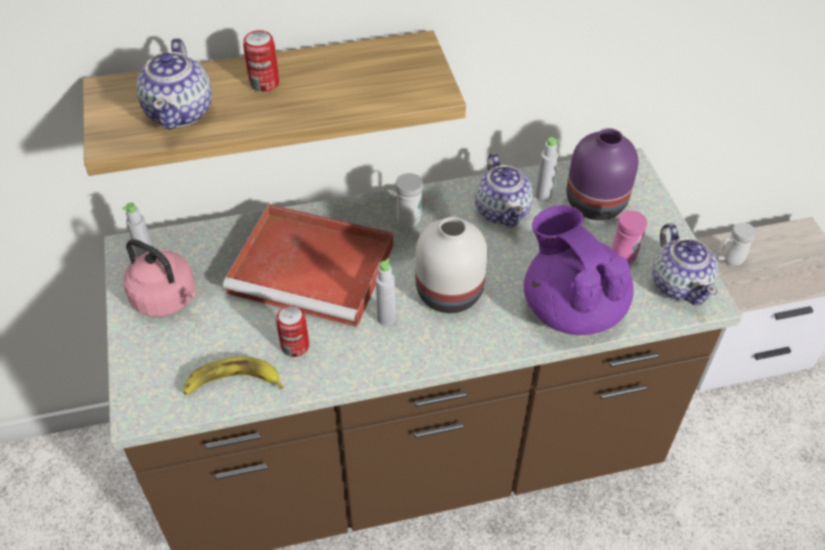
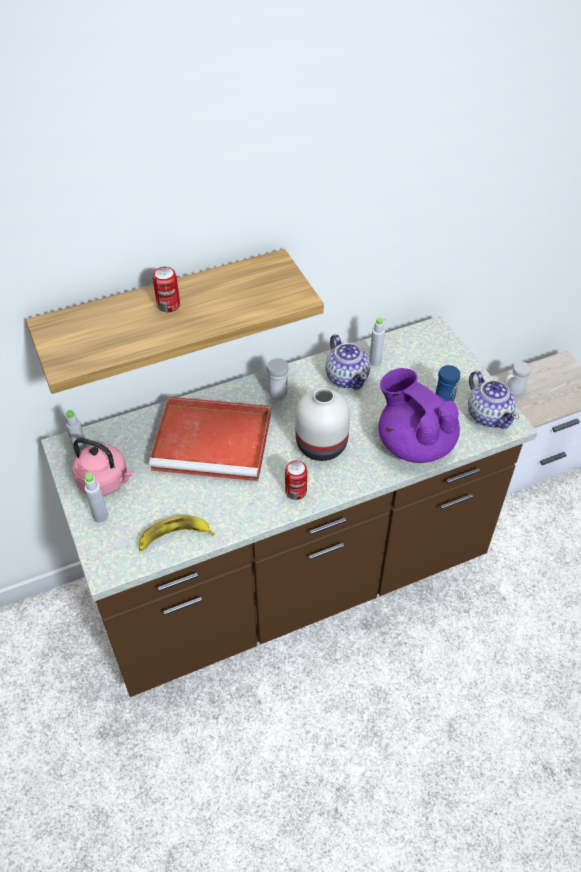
camera: 10 degrees left, 0 degrees up
teapot [136,38,212,130] -> none
can [276,305,309,357] -> can moved to [285,460,307,500]
grey bottle [376,258,395,326] -> grey bottle moved to [84,471,108,523]
purple vase [567,128,638,220] -> none
pink mug [611,211,647,265] -> blue mug [435,365,460,401]

